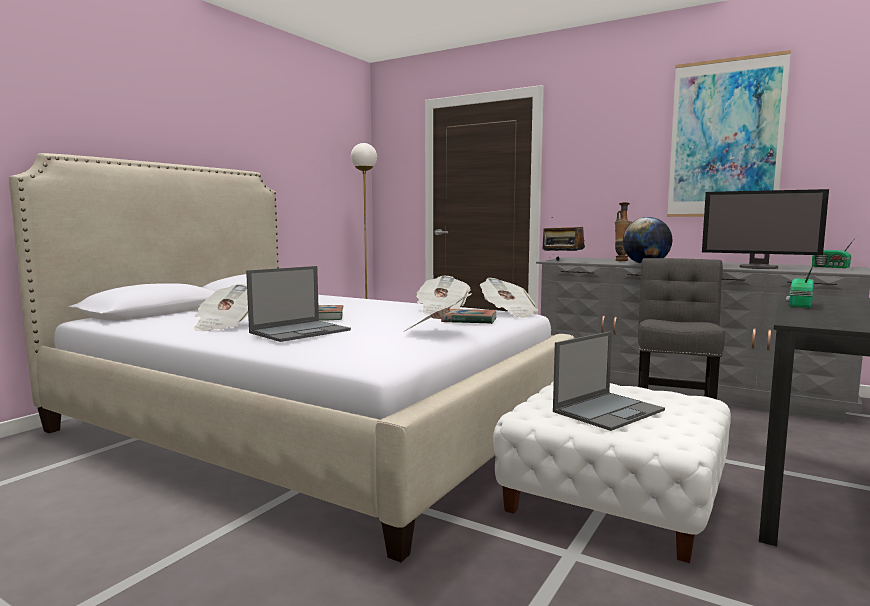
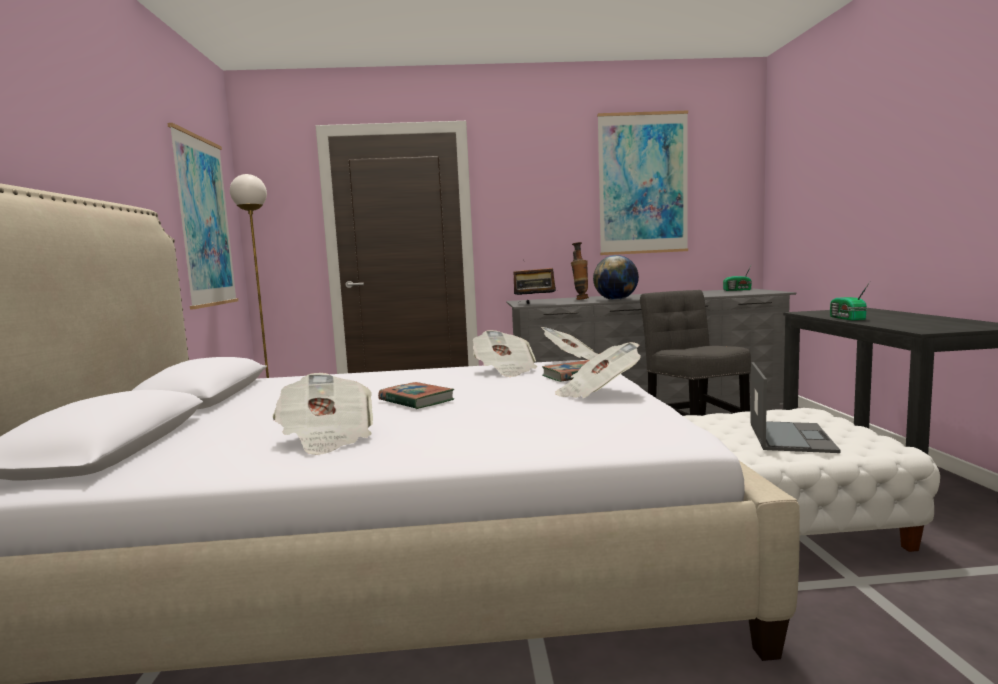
camera: 35 degrees left, 0 degrees up
laptop [246,266,351,342] -> none
monitor [702,189,829,269] -> none
none -> picture [168,123,238,309]

